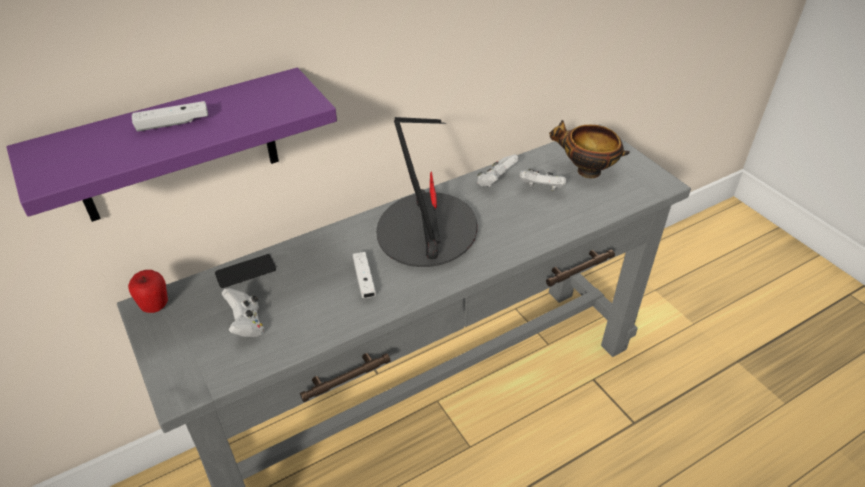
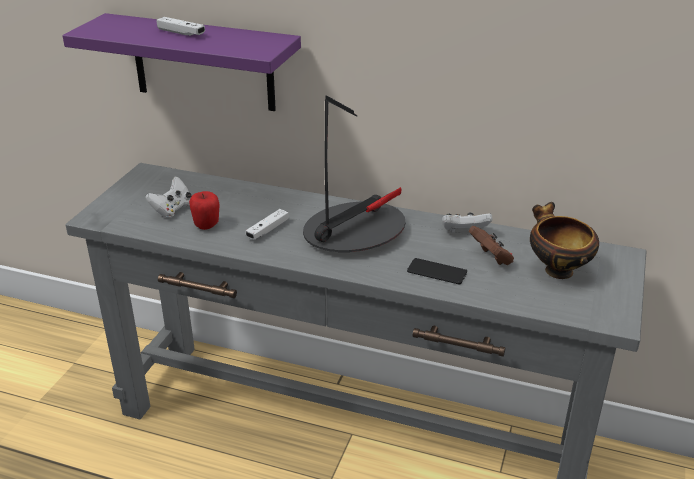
camera: 50 degrees right, 10 degrees down
apple [128,270,168,313] -> apple moved to [189,191,220,230]
phone [215,254,276,288] -> phone moved to [407,258,467,284]
white game controller [520,169,567,191] -> brown game controller [469,226,514,265]

